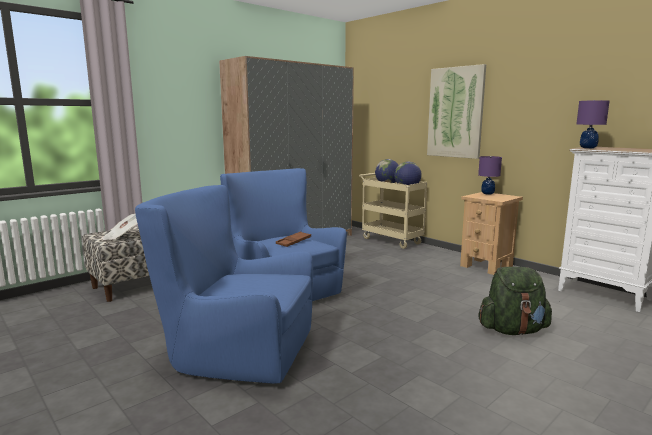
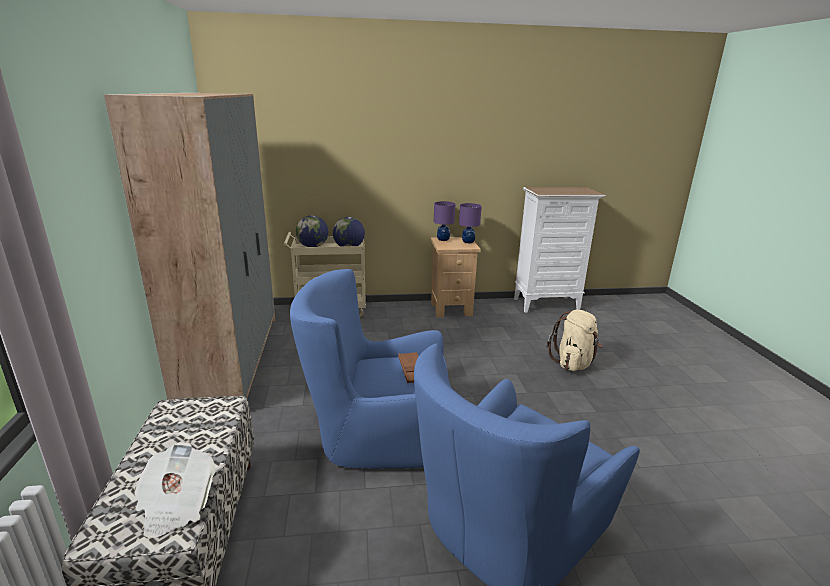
camera: 55 degrees left, 10 degrees up
picture [427,64,486,159] -> none
green backpack [478,267,552,335] -> beige backpack [547,310,602,371]
purple table lamp [576,100,610,148] -> purple table lamp moved to [459,203,482,244]

